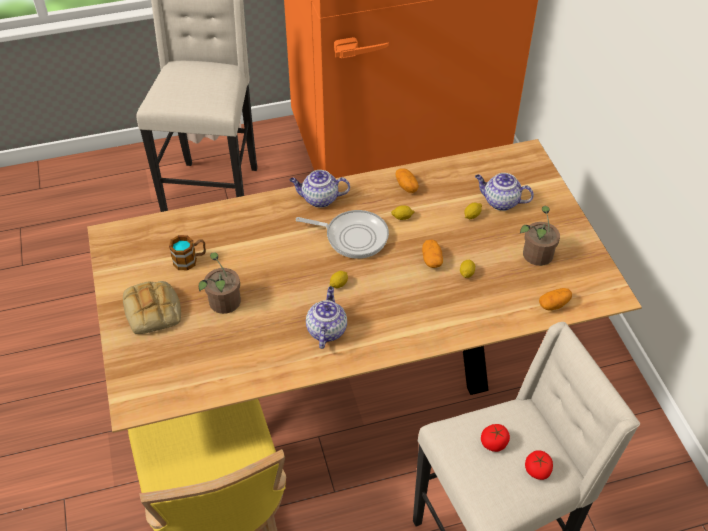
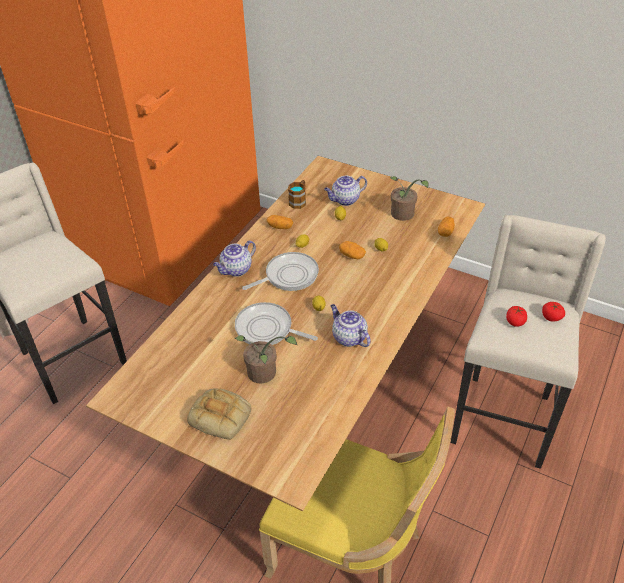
camera: 45 degrees left, 5 degrees down
mug [169,235,206,270] -> mug moved to [288,180,306,209]
none -> frying pan [235,302,318,345]

